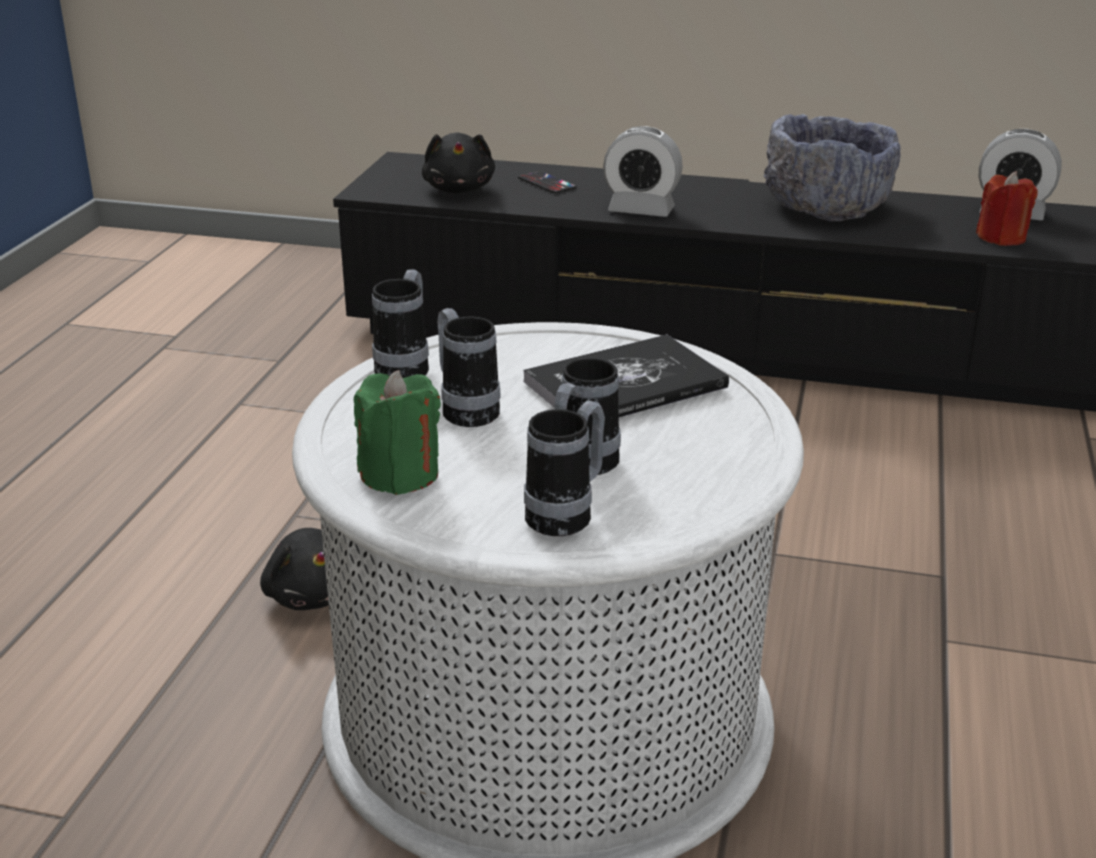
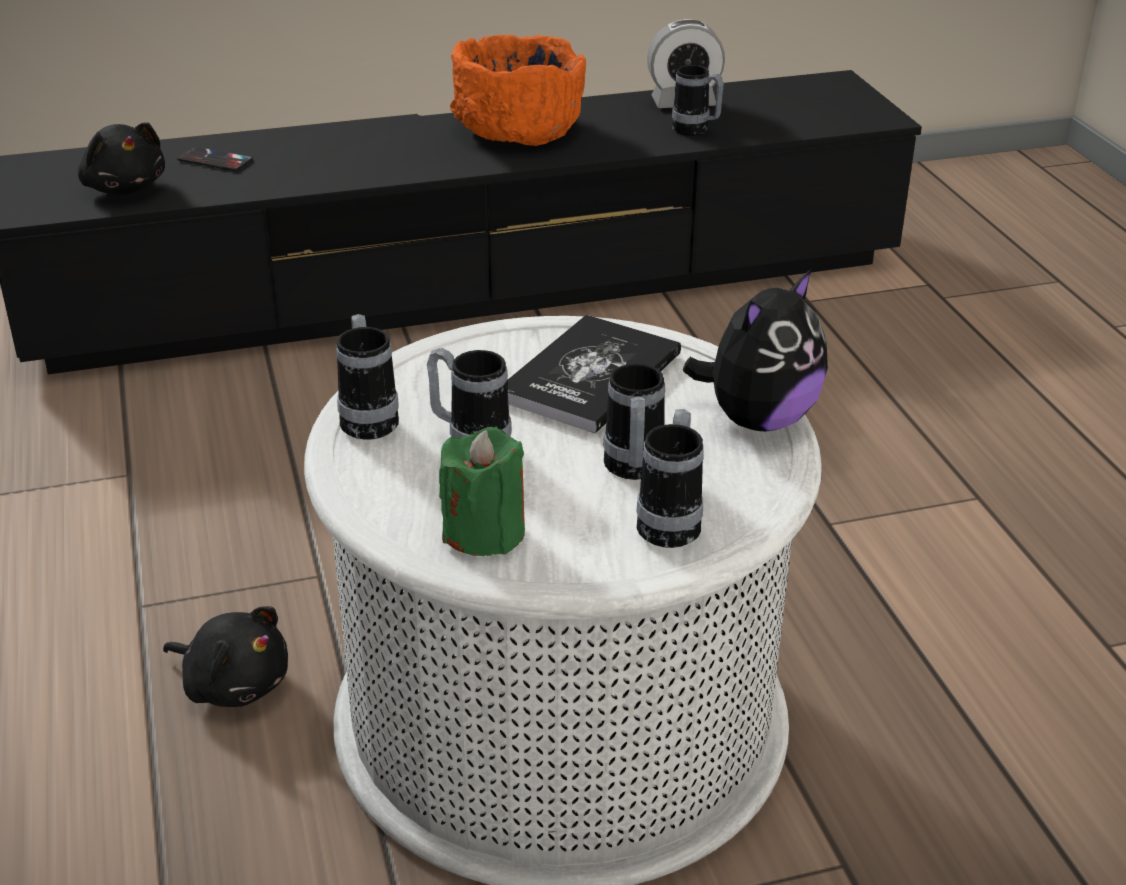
camera: 30 degrees left, 5 degrees up
alarm clock [603,126,683,217] -> none
grey bowl [764,114,900,221] -> orange bowl [450,35,586,146]
red candle [976,171,1038,246] -> mug [672,65,724,136]
none -> plush toy [683,268,828,432]

